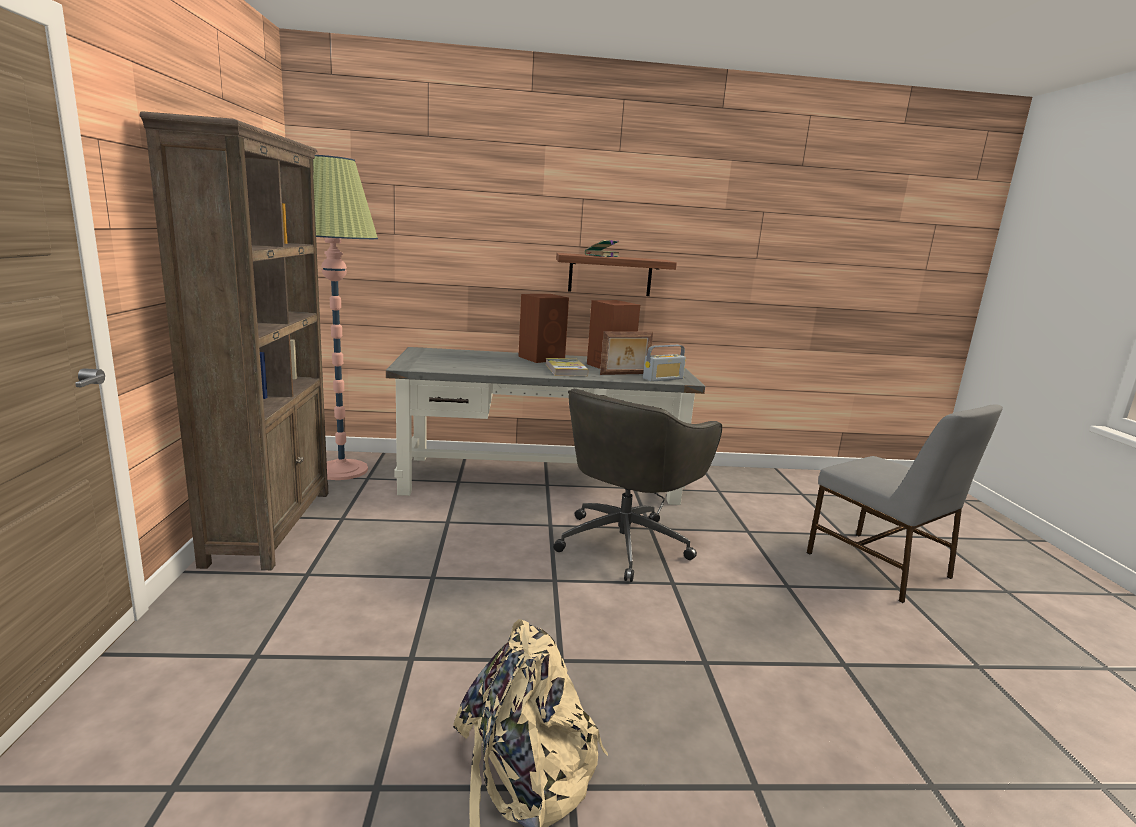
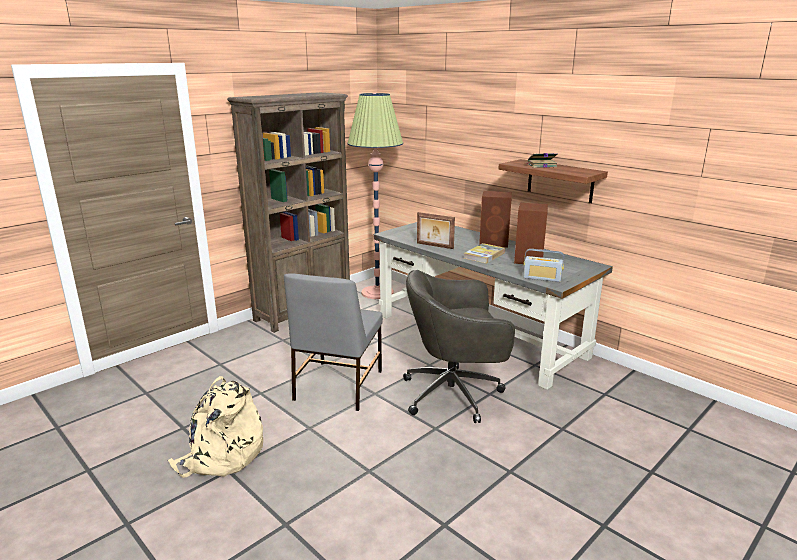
camera: 50 degrees right, 5 degrees up
picture frame [600,331,653,375] -> picture frame moved to [417,212,455,249]
grey chair [807,405,1003,603] -> grey chair moved to [284,274,383,411]

